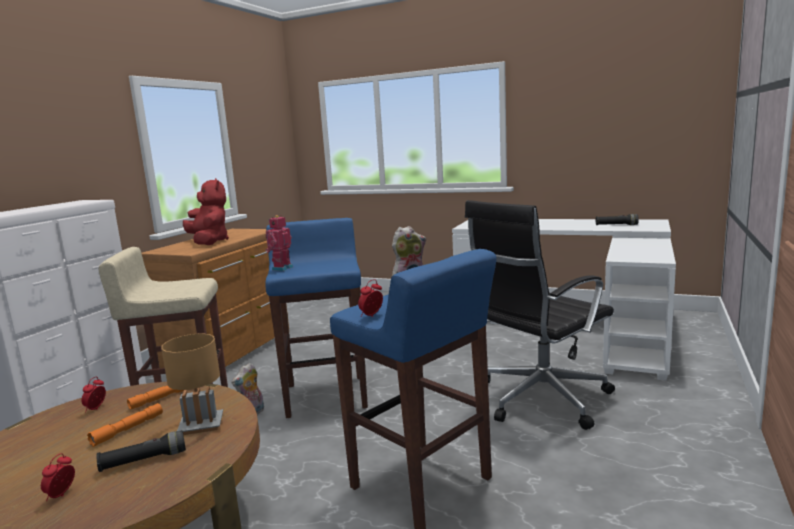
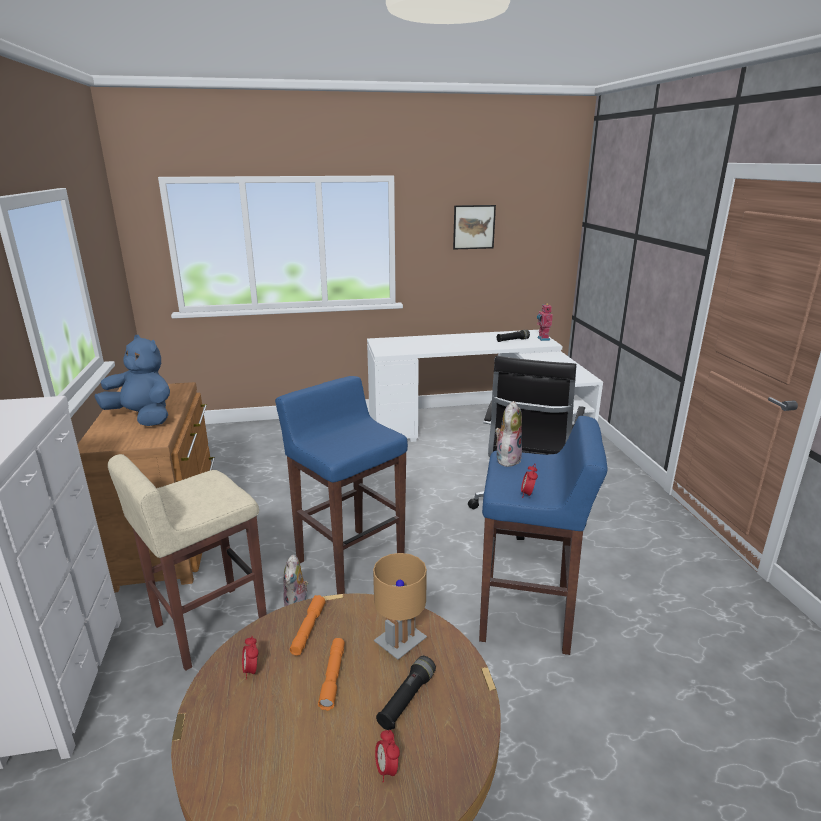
camera: 35 degrees left, 10 degrees up
red plush toy [183,178,229,245] -> blue plush toy [94,335,170,426]
toy robot [266,215,293,271] -> toy robot moved to [537,303,553,341]
none -> picture [453,205,496,249]

